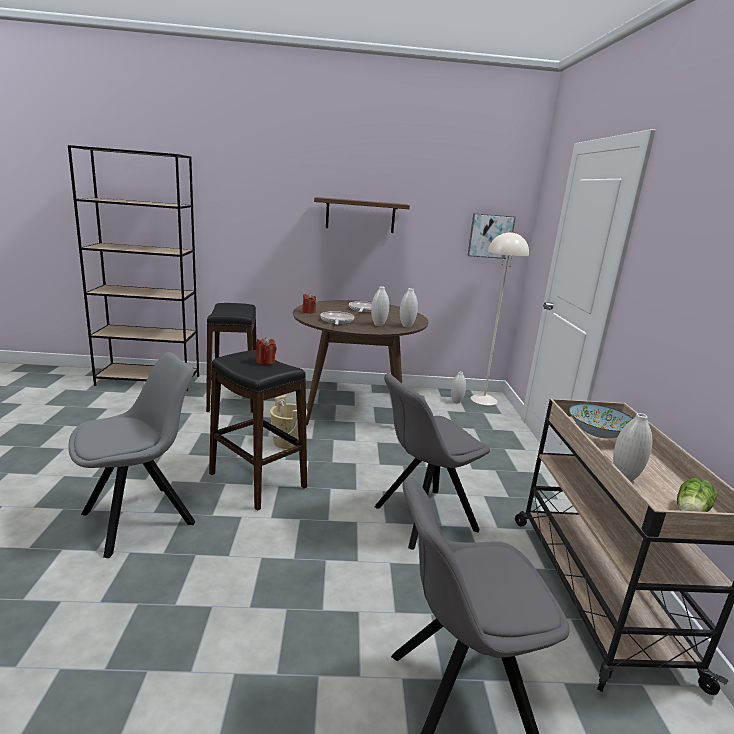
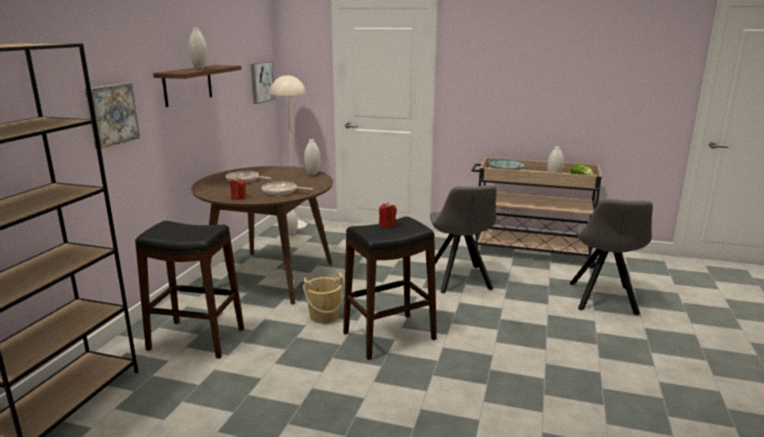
camera: 70 degrees left, 0 degrees up
grey chair [68,352,195,558] -> none
white vase [371,286,389,326] -> white vase moved to [188,28,208,69]
none -> picture [85,83,140,149]

